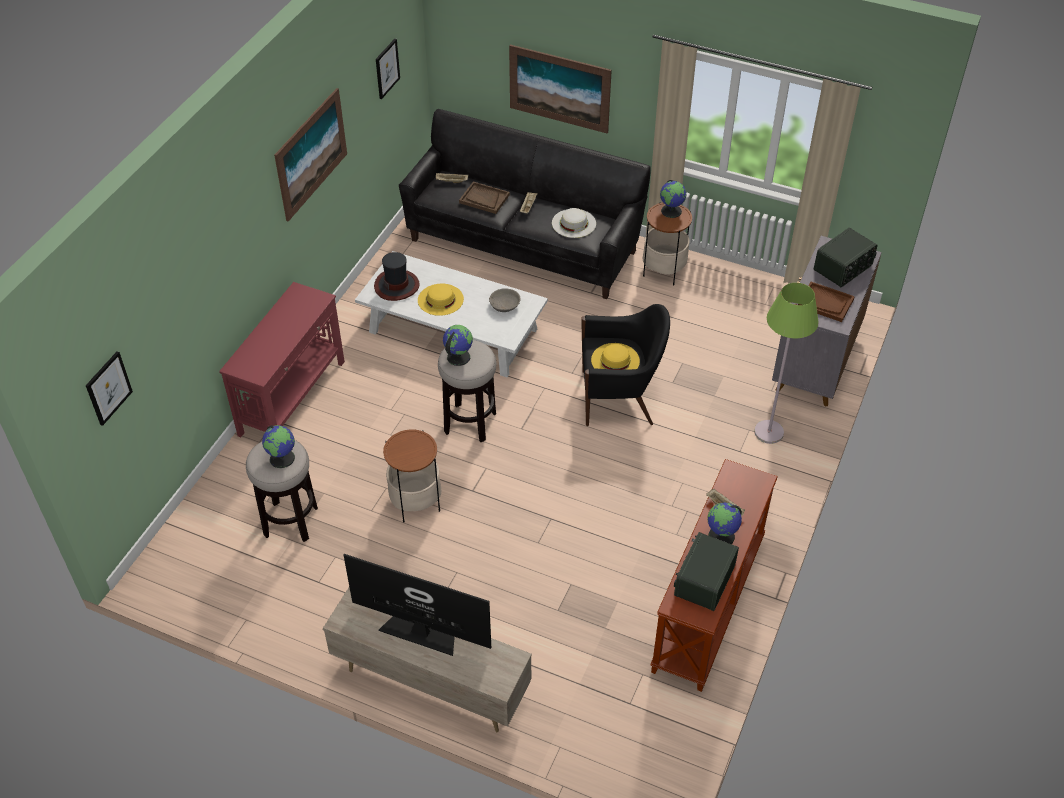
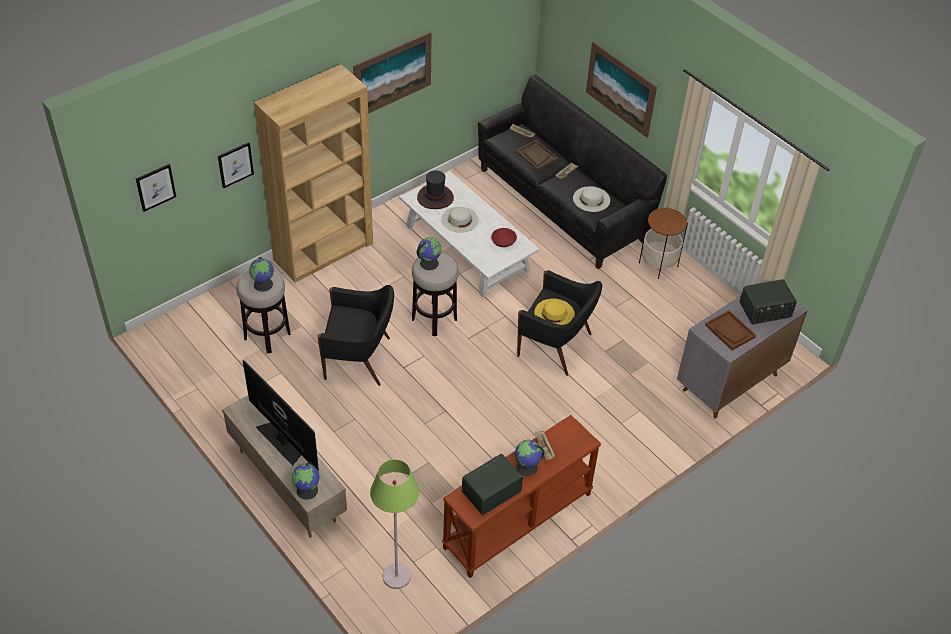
camera: 25 degrees right, 0 degrees up
red console table [219,282,345,437] -> brown bookcase [254,64,373,283]
picture [376,39,400,99] -> picture moved to [218,142,254,188]
side table [383,429,441,523] -> black armchair [317,285,394,386]
yellow hat [418,284,464,316] -> white hat [441,207,479,233]
grey bowl [489,288,521,312] -> red bowl [491,228,517,247]
globe [660,180,687,218] -> globe moved to [292,462,319,500]
green floor lamp [754,283,818,444] -> green floor lamp moved to [370,459,419,589]

